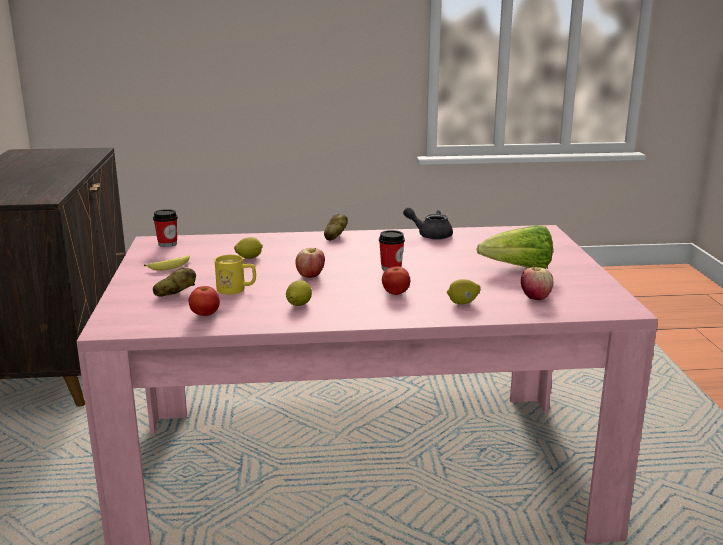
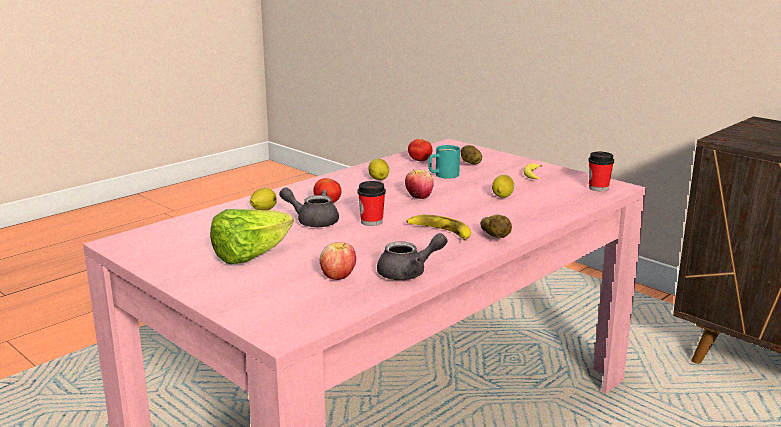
camera: 140 degrees right, 0 degrees up
yellow mug [215,255,256,295] -> turquoise mug [428,145,460,179]
apple [521,265,553,300] -> apple moved to [320,242,356,280]
none -> grey teapot [279,187,339,227]
none -> banana [406,215,471,241]

